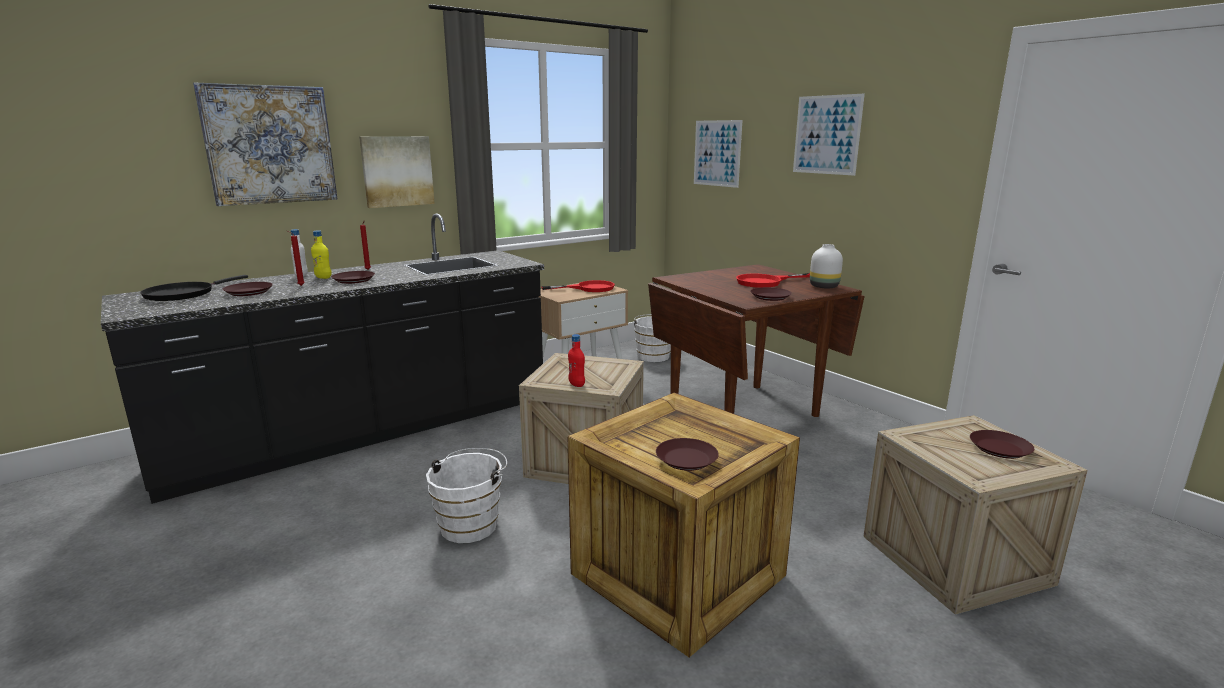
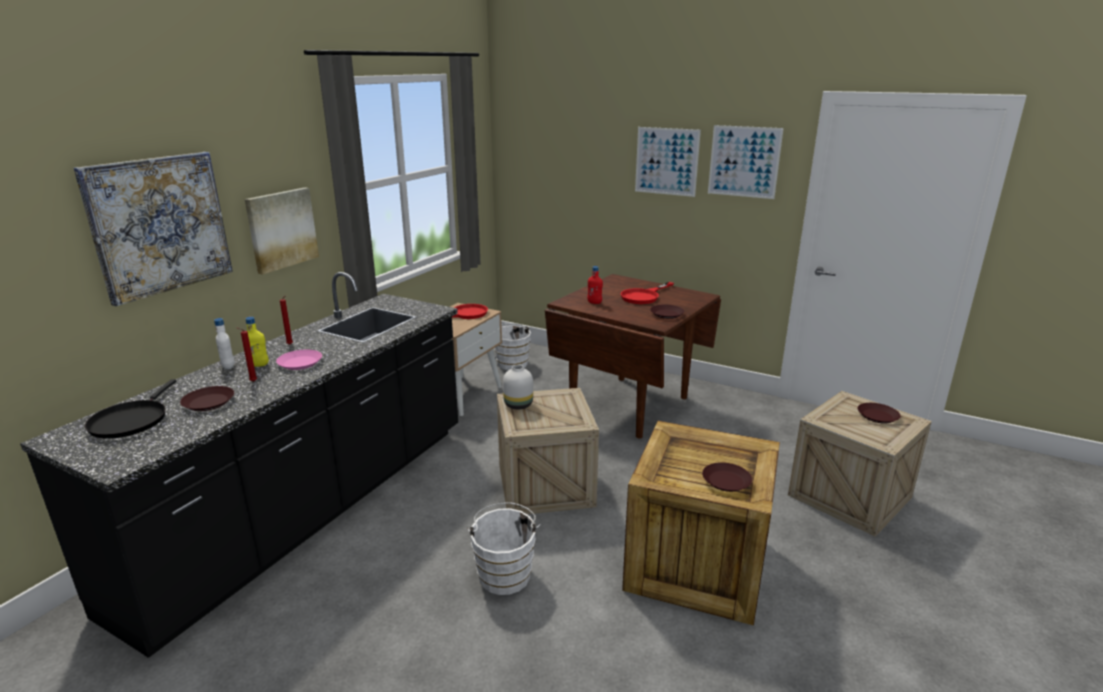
camera: 25 degrees left, 5 degrees up
brown plate [331,271,375,284] -> pink plate [276,350,322,370]
red bottle [568,334,585,387] -> red bottle moved to [587,266,603,304]
picture [694,120,742,188] -> picture moved to [708,125,784,199]
white vase [810,244,843,288] -> white vase moved to [503,365,533,409]

